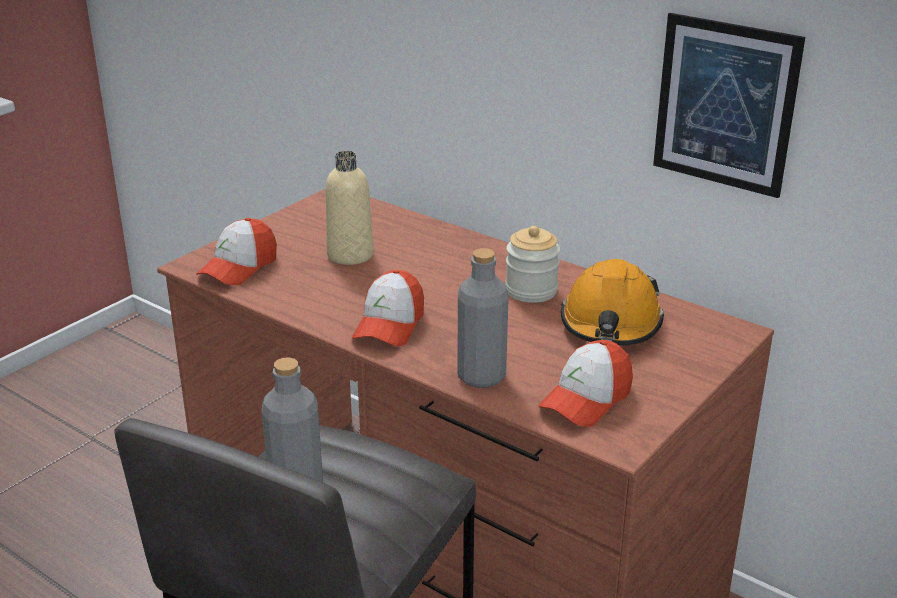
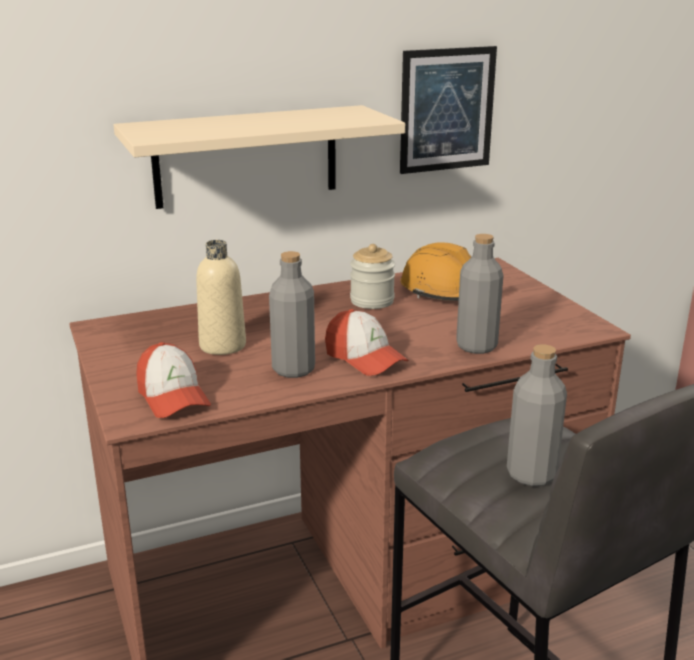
camera: 60 degrees left, 5 degrees down
cap [538,340,633,427] -> none
none -> beige shelf [114,105,405,209]
none -> grey bottle [269,251,315,378]

